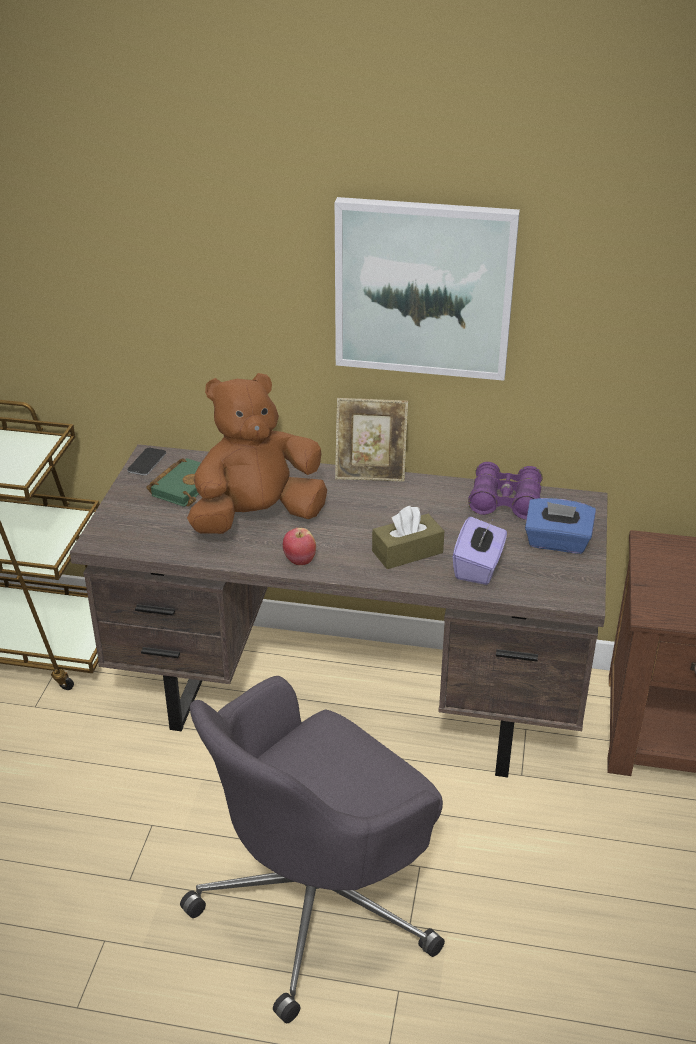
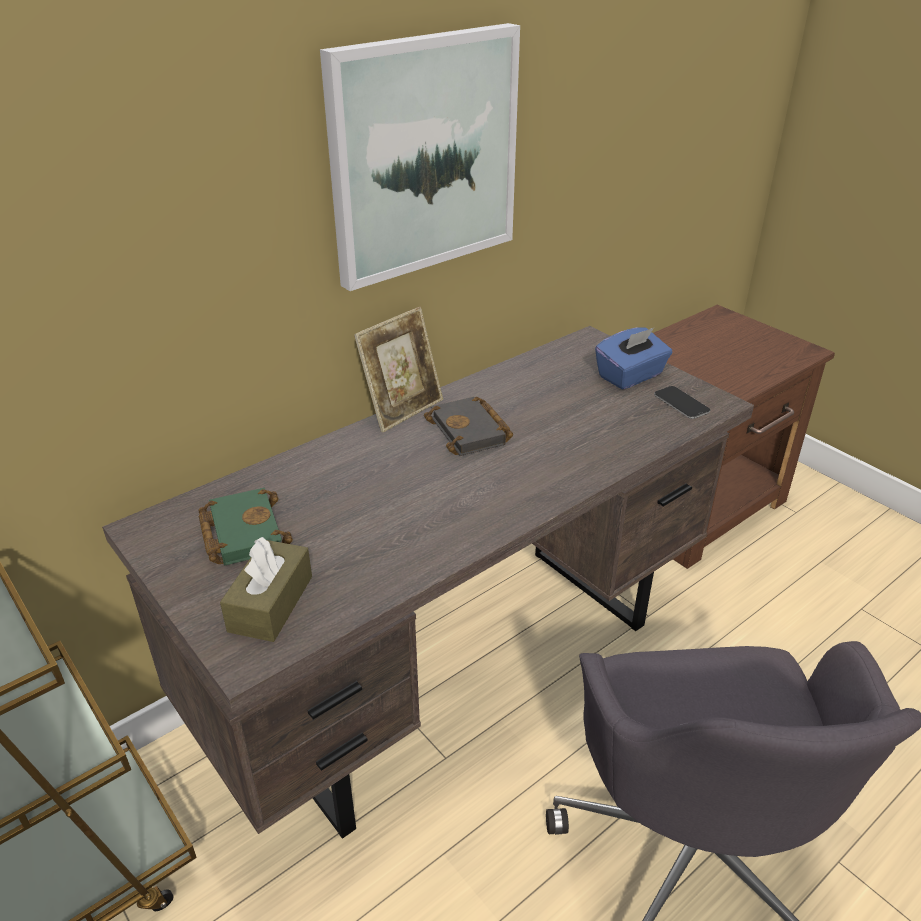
camera: 50 degrees left, 0 degrees up
phone [127,448,166,476] -> phone moved to [654,386,710,419]
brown plush toy [187,373,327,534] -> none
apple [283,528,316,565] -> none
brown tissue box [372,506,444,569] -> brown tissue box moved to [220,537,312,642]
purple tissue box [453,517,507,585] -> none
purple binoculars [468,462,543,520] -> none
none -> black book [424,397,513,456]

